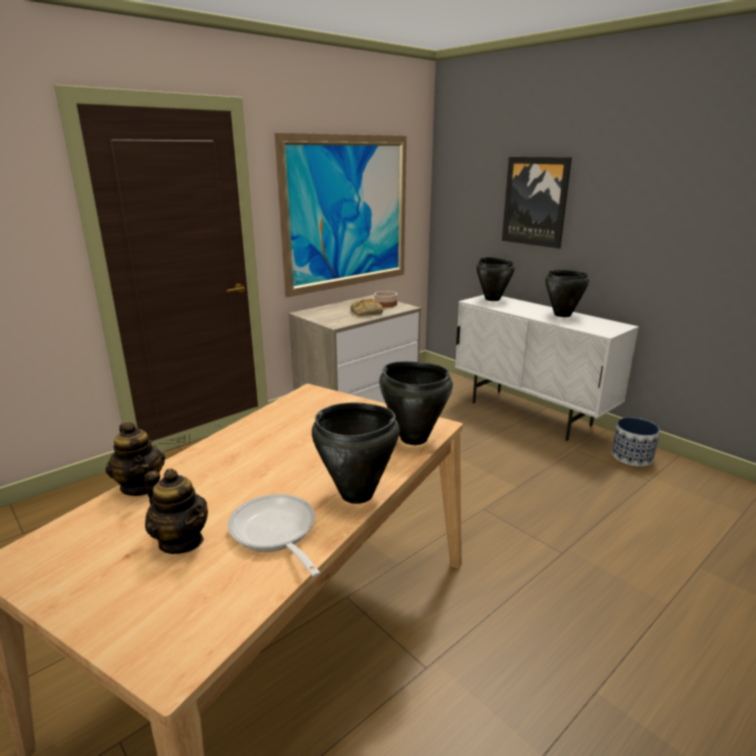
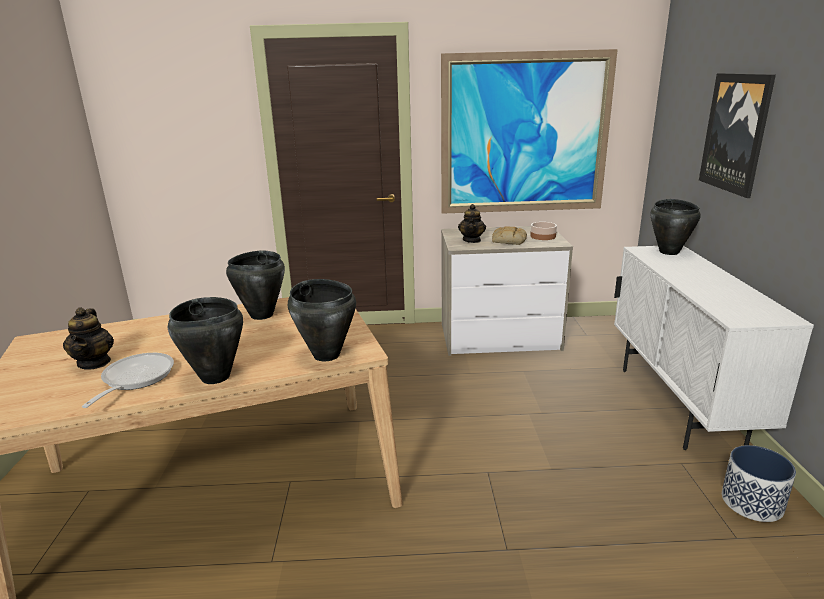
camera: 40 degrees right, 0 degrees up
teapot [106,422,165,496] -> teapot moved to [458,204,486,243]
black cooking pot [546,270,589,317] -> black cooking pot moved to [226,251,285,320]

